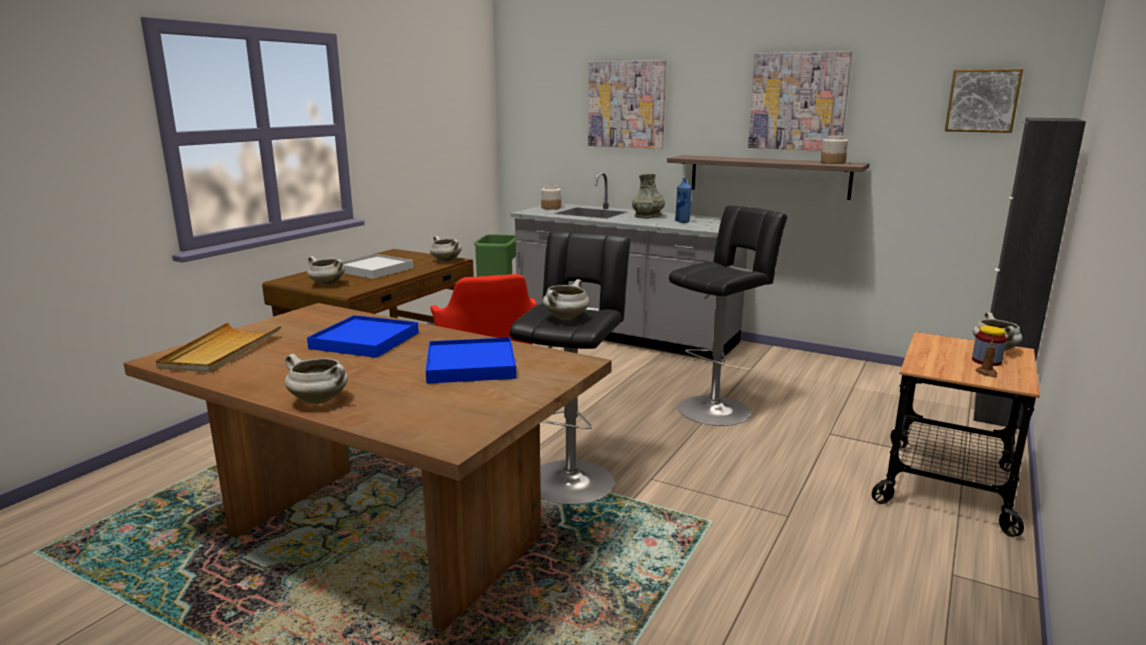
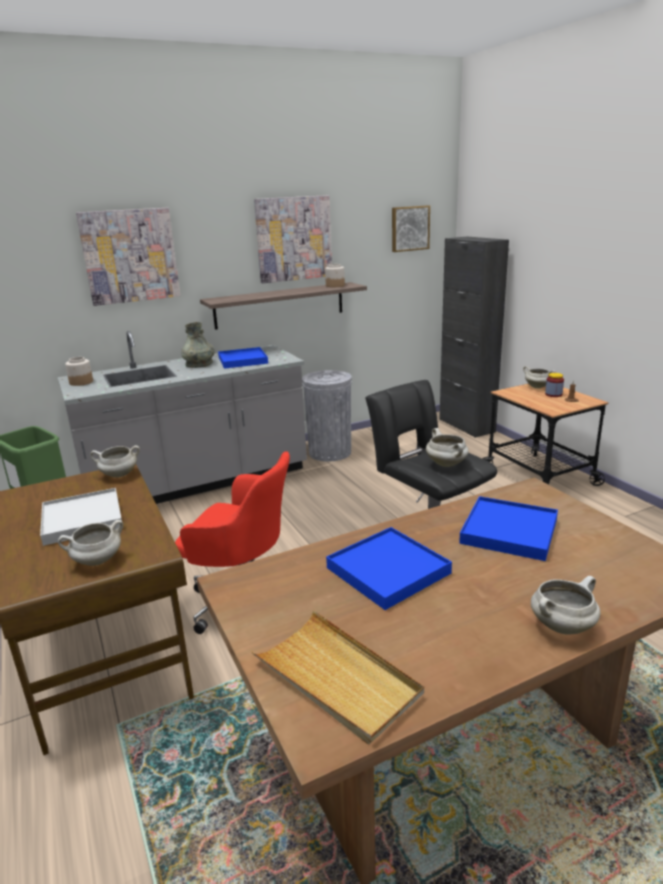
camera: 55 degrees left, 5 degrees up
black stool [669,206,788,426] -> none
blue bottle [675,178,692,223] -> blue tray [218,347,268,369]
none -> grey trash can [302,370,352,462]

